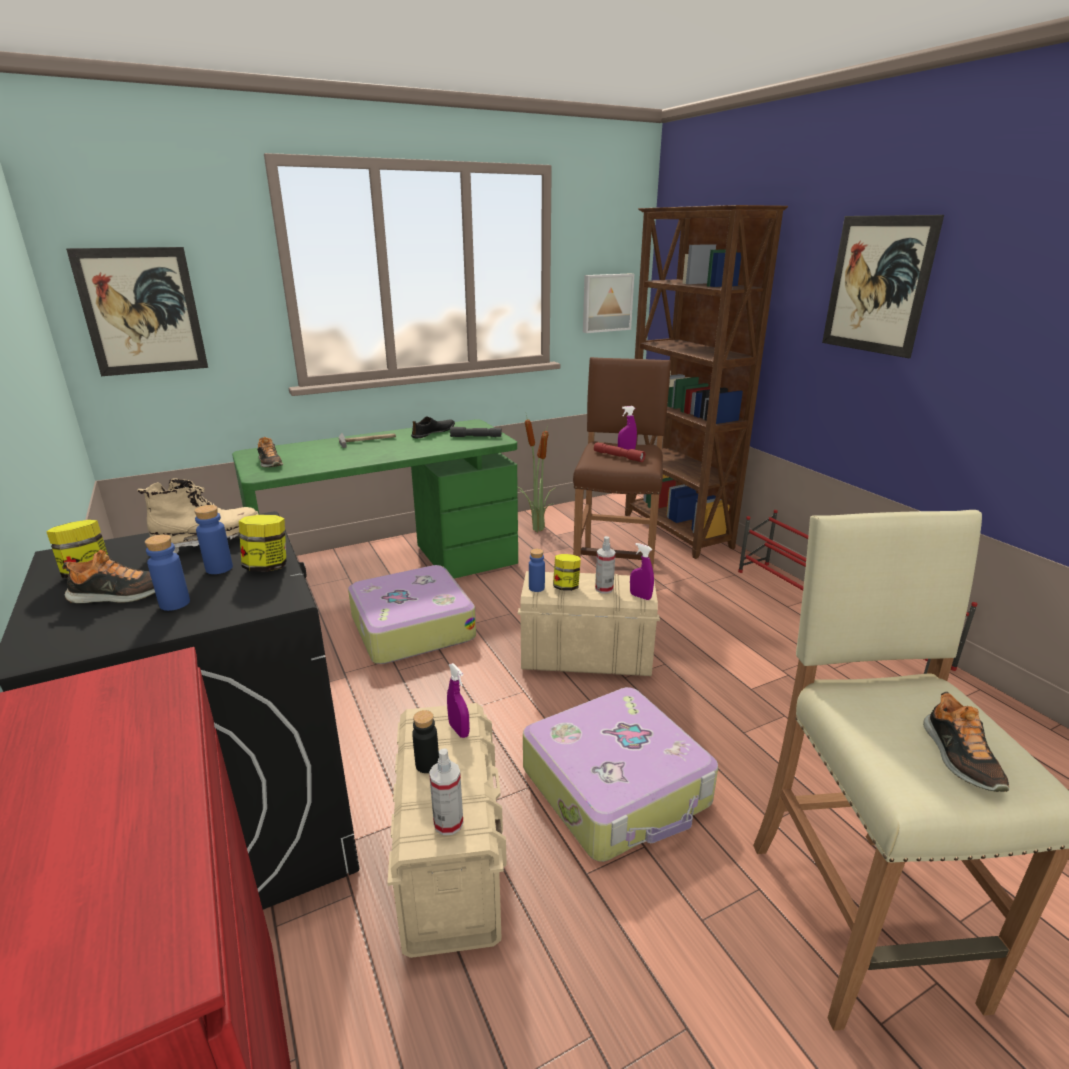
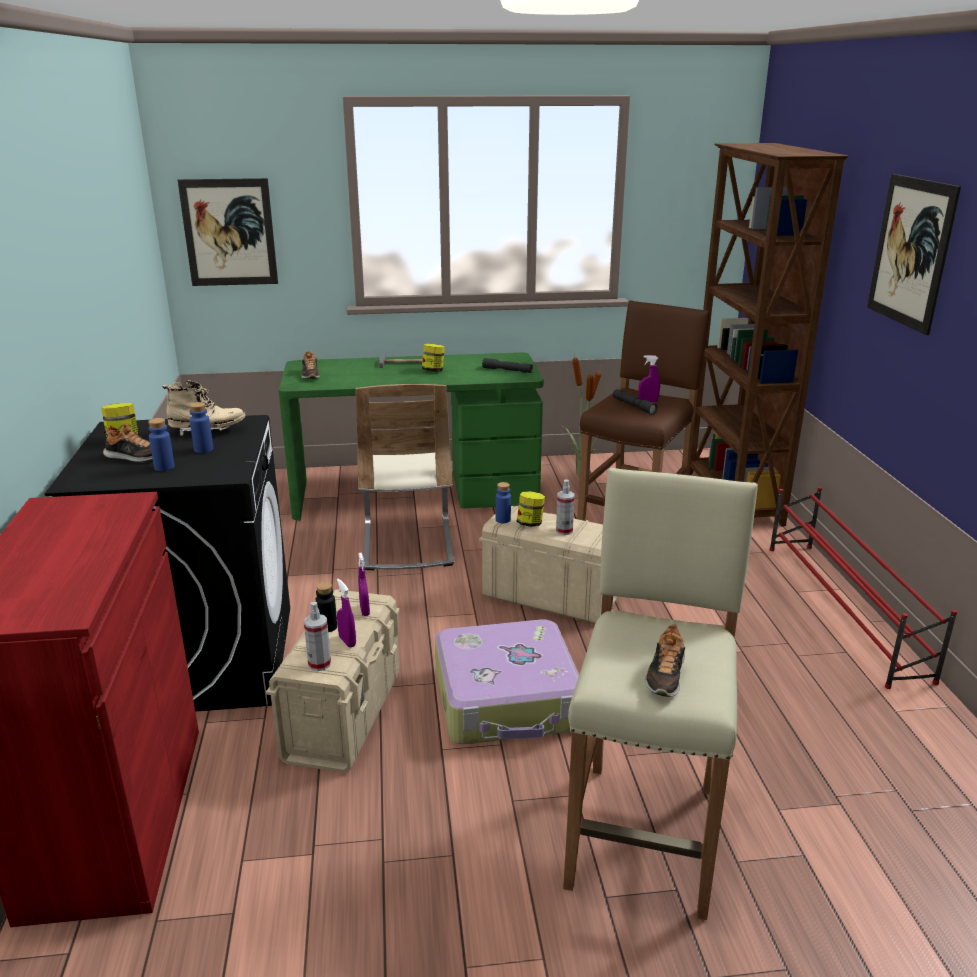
camera: 20 degrees right, 0 degrees up
jar [239,515,287,572] -> jar moved to [422,344,445,371]
suitcase [348,565,476,664] -> beige chair [355,384,454,570]
black shoe [411,417,455,438] -> none
picture [583,273,634,333] -> none
red flashlight [594,442,646,462] -> grey flashlight [613,389,658,415]
purple spray bottle [630,543,654,600] -> purple spray bottle moved to [337,579,356,648]

